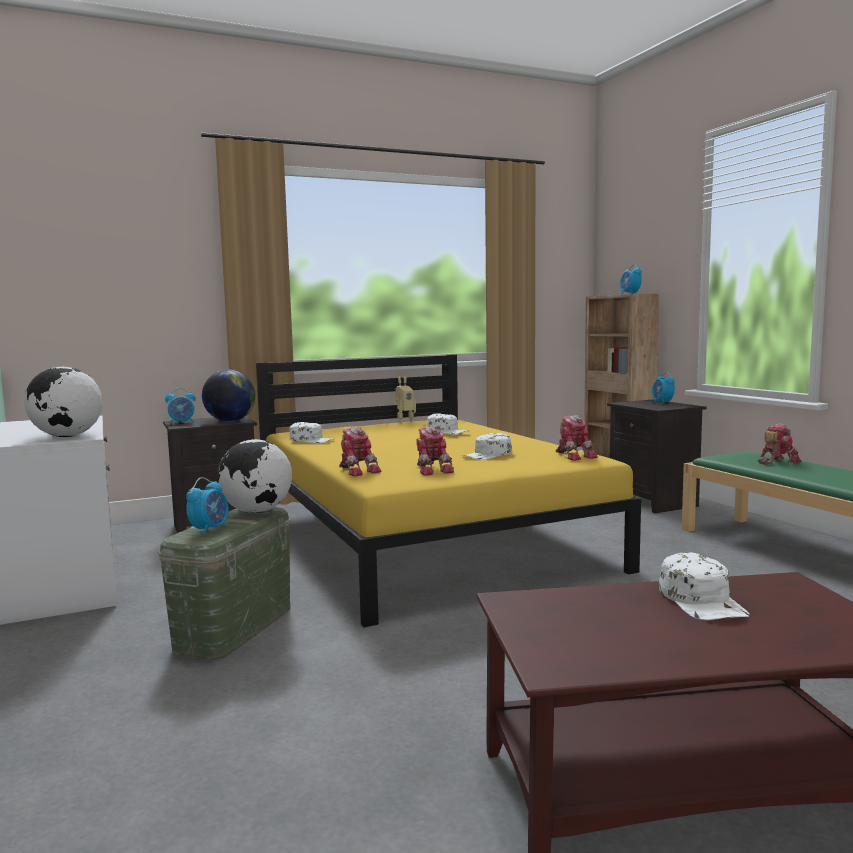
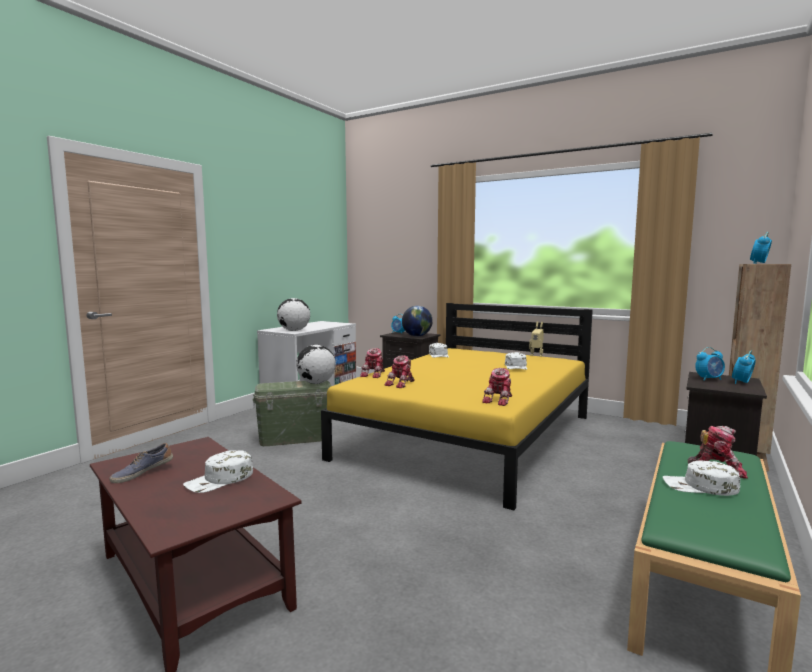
camera: 55 degrees right, 0 degrees up
alarm clock [186,477,229,535] -> alarm clock moved to [695,347,725,381]
white cap [462,433,512,460] -> white cap moved to [663,461,740,496]
none -> shoe [110,443,173,483]

